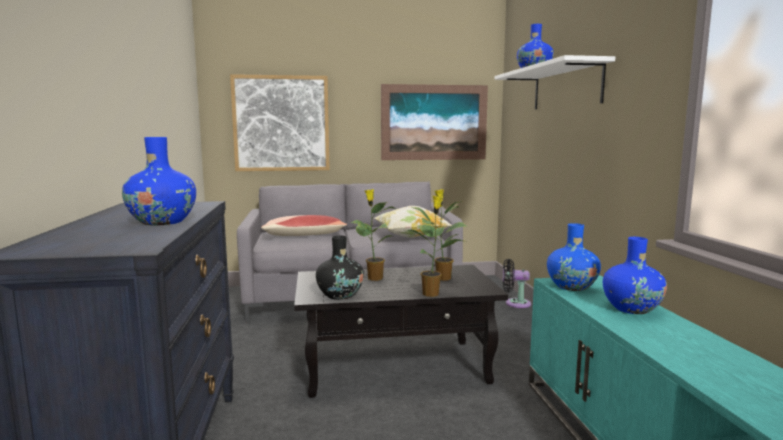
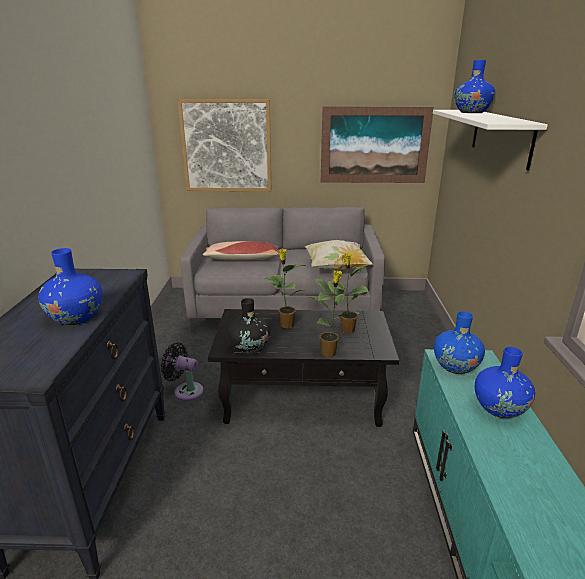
camera: 10 degrees right, 15 degrees up
black fan [503,259,531,308] -> black fan moved to [161,343,203,401]

